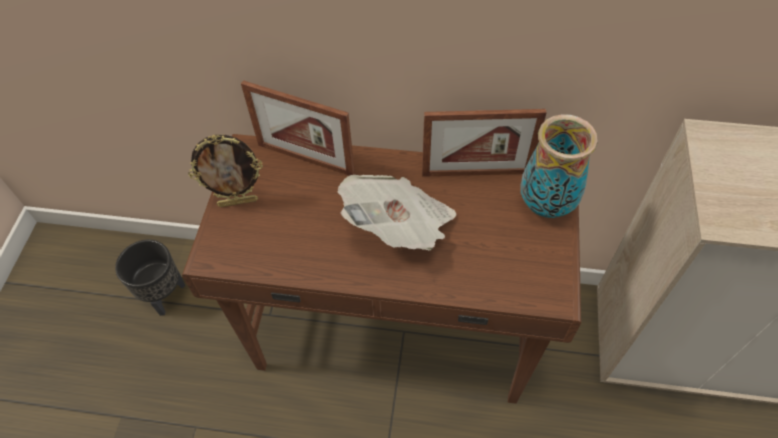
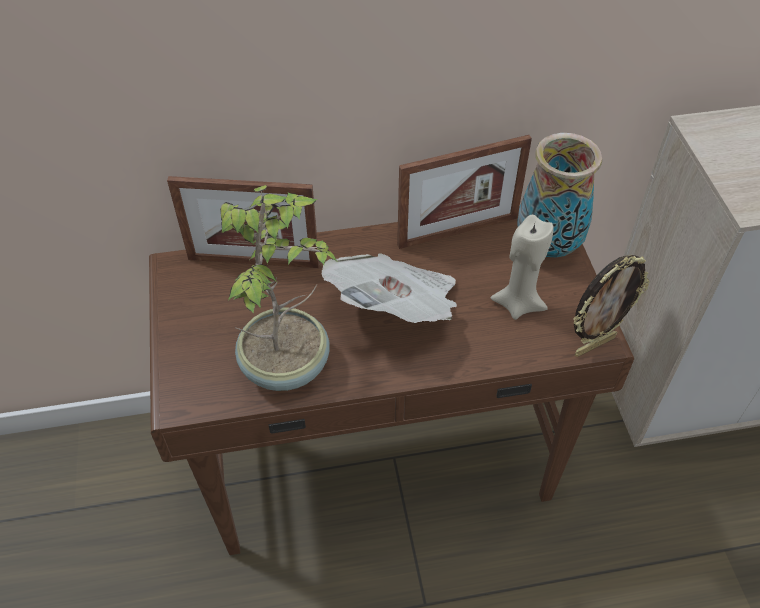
camera: 20 degrees left, 5 degrees down
black planter [115,240,185,316] -> none
picture frame [188,135,263,207] -> picture frame moved to [574,255,650,357]
none -> potted plant [220,185,338,391]
none -> beige candle [491,215,554,320]

